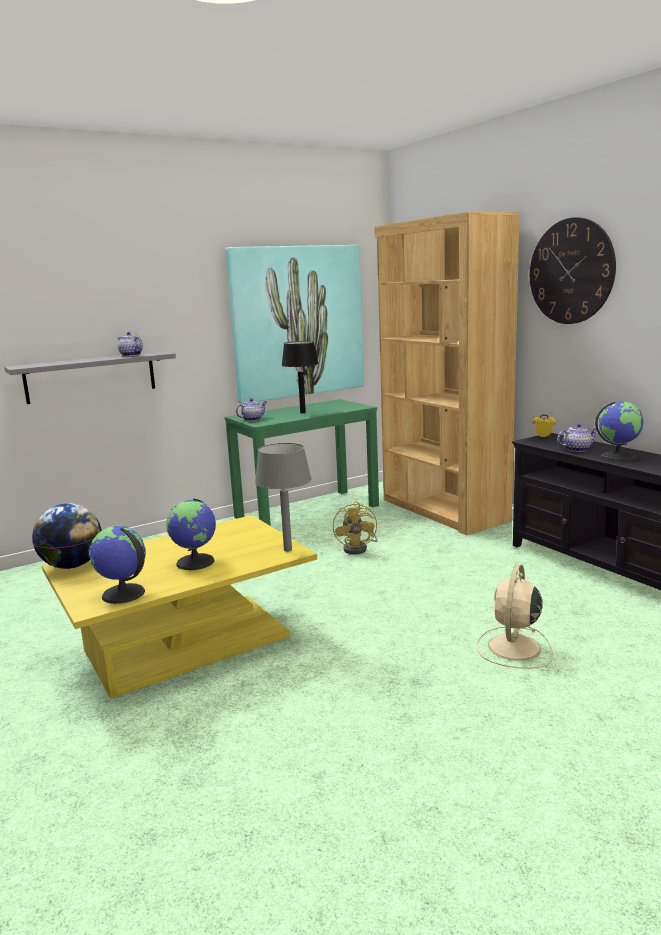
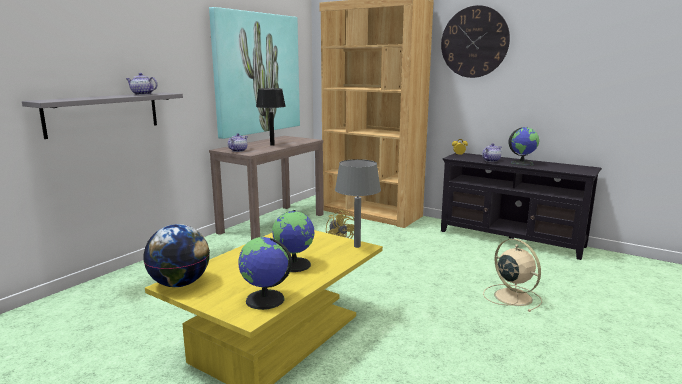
camera: 25 degrees left, 0 degrees up
green console table [225,399,379,526] -> brown console table [209,136,324,240]
beige fan [477,564,553,669] -> beige fan turned 150 degrees clockwise [483,239,542,312]

